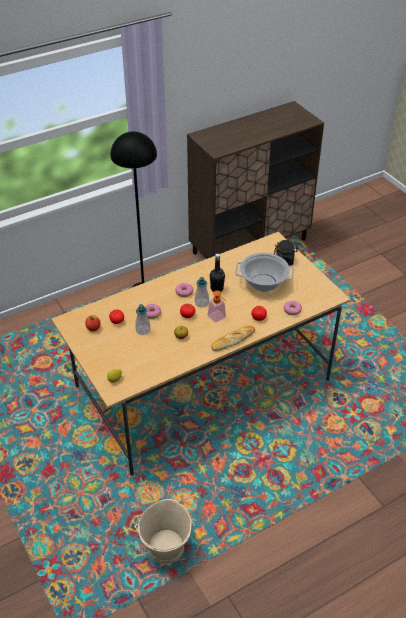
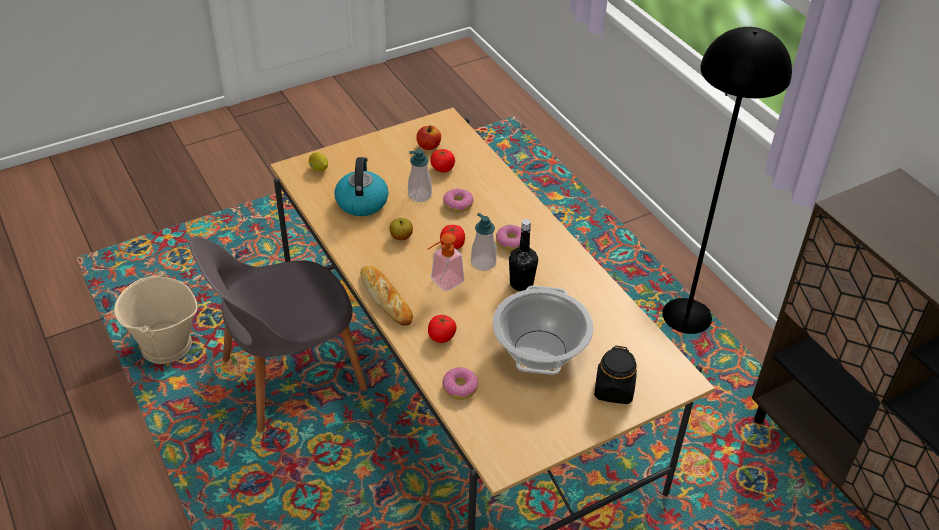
camera: 90 degrees right, 0 degrees up
none -> grey chair [189,237,367,432]
none -> kettle [334,157,389,216]

